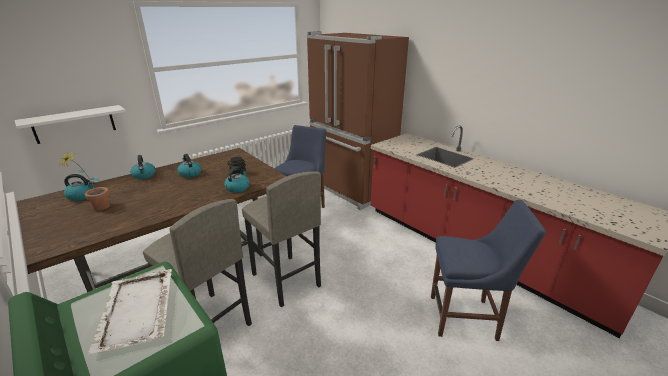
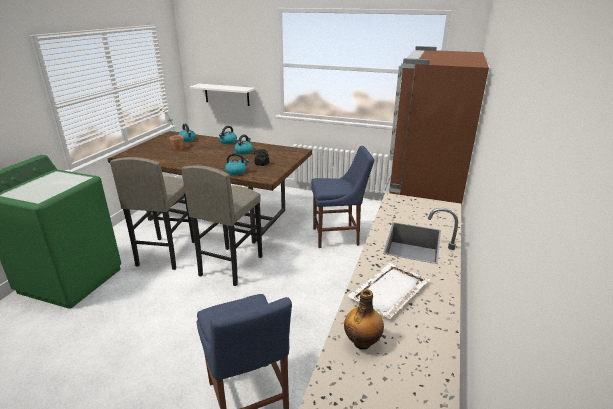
camera: 60 degrees right, 0 degrees up
white tray [88,269,172,355] -> white tray moved to [348,263,430,319]
none -> bottle [344,289,384,350]

